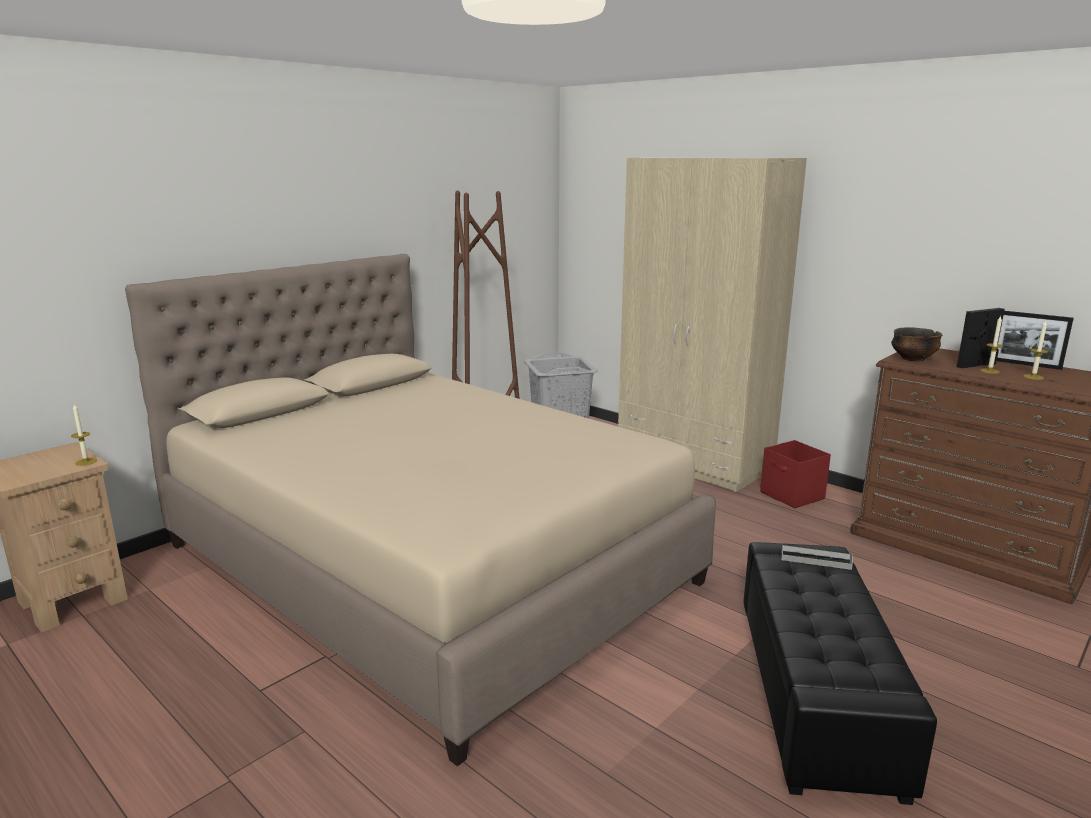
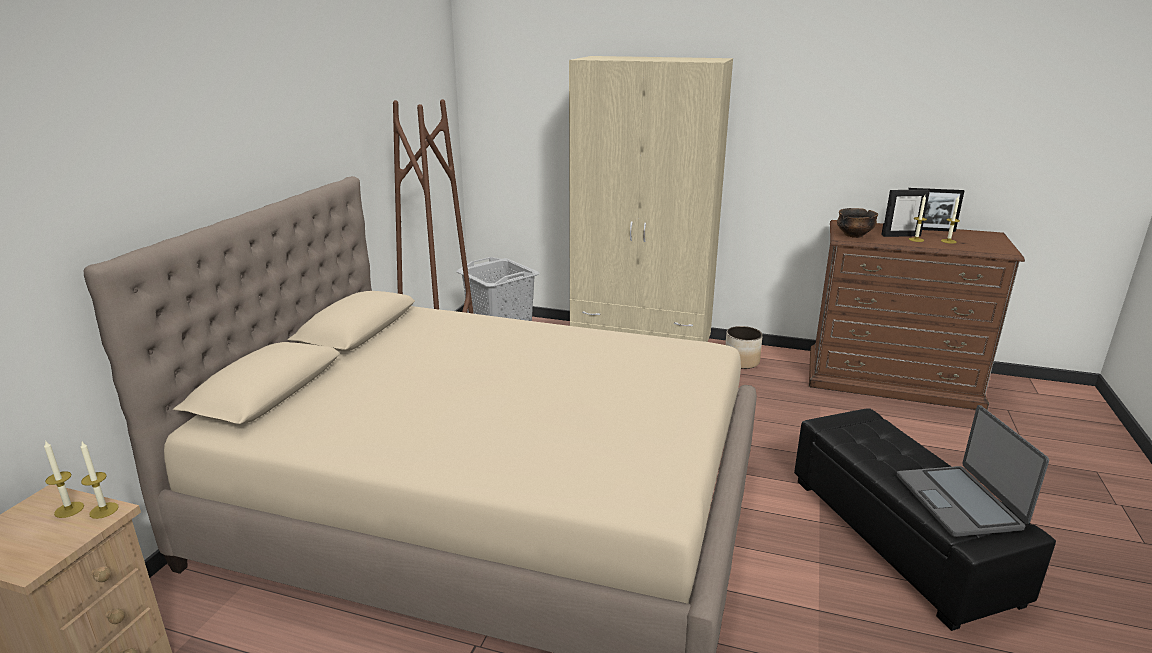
camera: 25 degrees left, 5 degrees up
red storage box [760,440,831,508] -> planter [725,326,763,369]
grey tray [782,544,853,570] -> none
picture frame [957,308,1005,368] -> picture frame turned 135 degrees counterclockwise [881,189,930,237]
none -> candle [44,440,84,518]
none -> laptop [897,405,1049,537]

